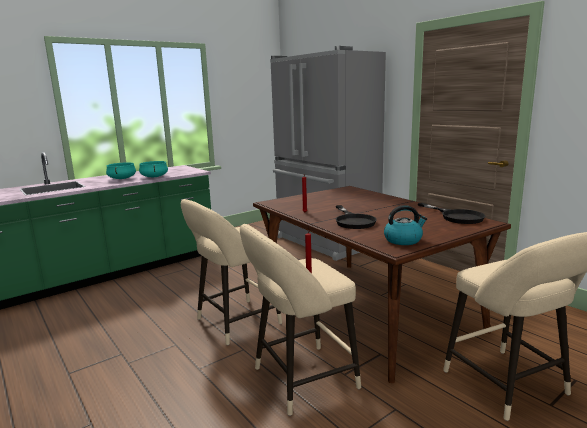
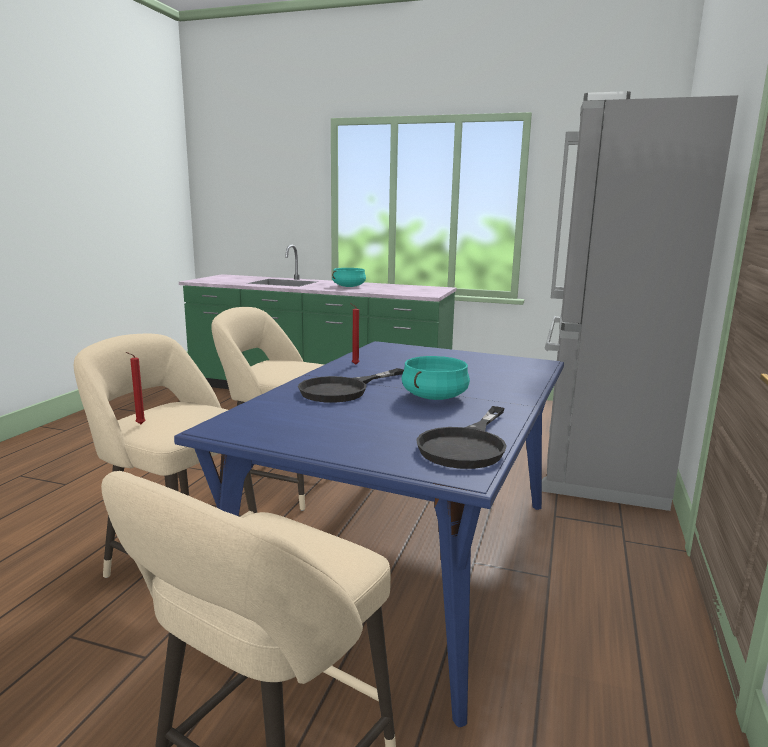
camera: 55 degrees right, 0 degrees up
turquoise cooking pot [139,161,168,177] -> turquoise cooking pot moved to [401,356,470,400]
brown dining table [253,186,511,383] -> blue dining table [174,341,564,727]
kettle [384,205,427,245] -> none

